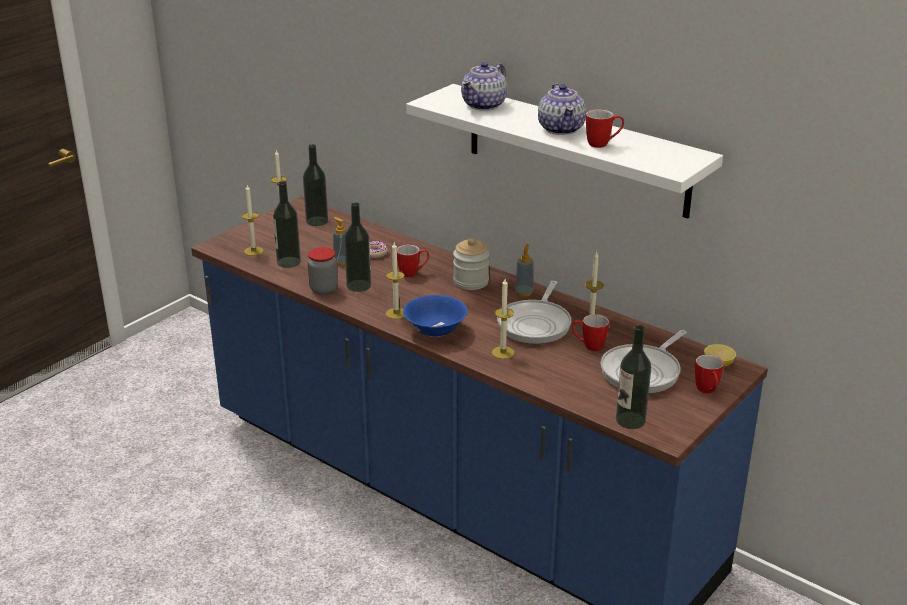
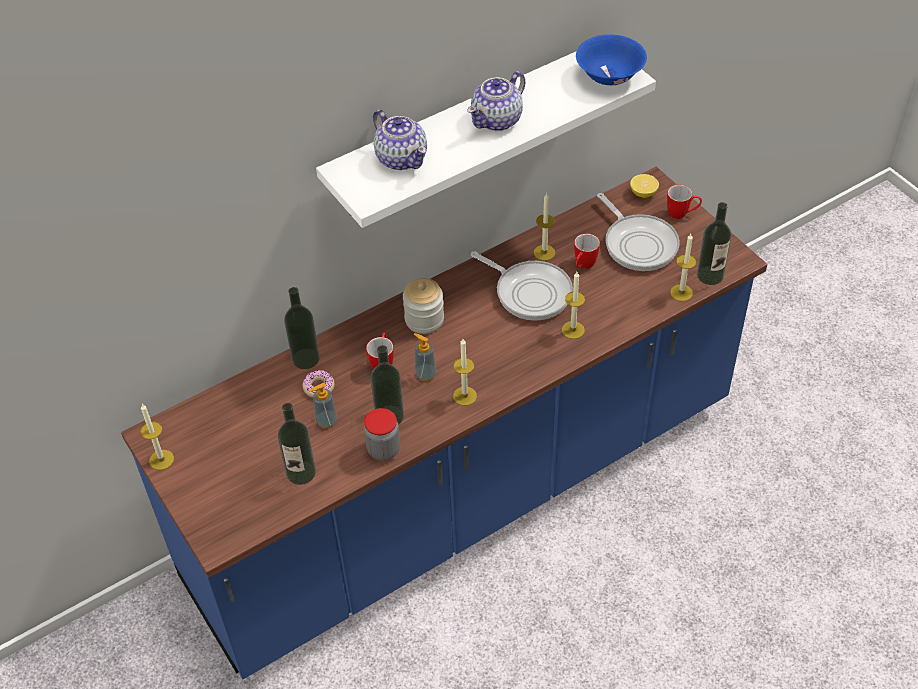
camera: 70 degrees left, 20 degrees up
candle [242,185,264,256] -> candle moved to [670,234,696,301]
bottle [303,144,328,226] -> bottle moved to [284,287,320,369]
blue bowl [403,295,468,337] -> blue bowl moved to [576,34,647,85]
soap dispenser [515,244,534,297] -> soap dispenser moved to [414,333,437,381]
teapot [538,83,586,135] -> teapot turned 120 degrees clockwise [467,71,525,131]
mug [586,109,624,148] -> none

